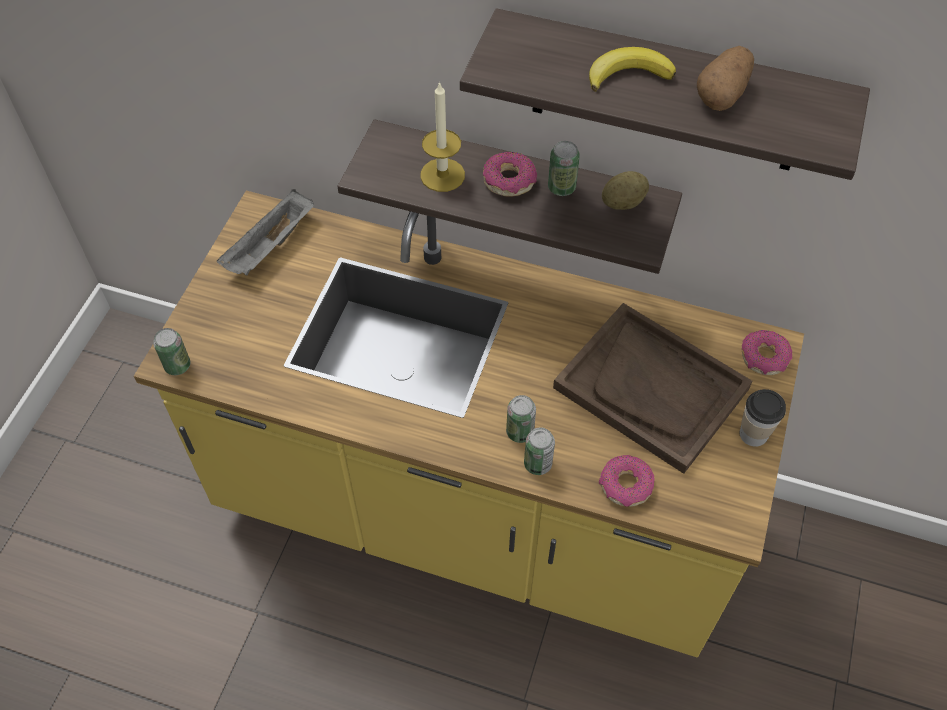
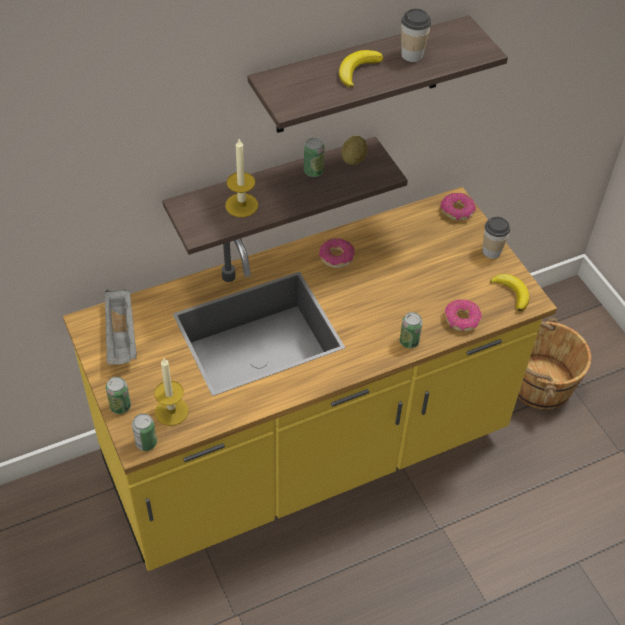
camera: 45 degrees left, 5 degrees down
donut [483,152,537,197] -> donut moved to [319,238,355,268]
can [506,395,536,443] -> can moved to [106,377,131,414]
brown tray [553,303,752,474] -> none
potato [697,46,754,111] -> cup [401,8,431,62]
none -> candle [154,358,188,426]
none -> banana [490,274,529,311]
none -> brown bucket [518,317,592,410]

